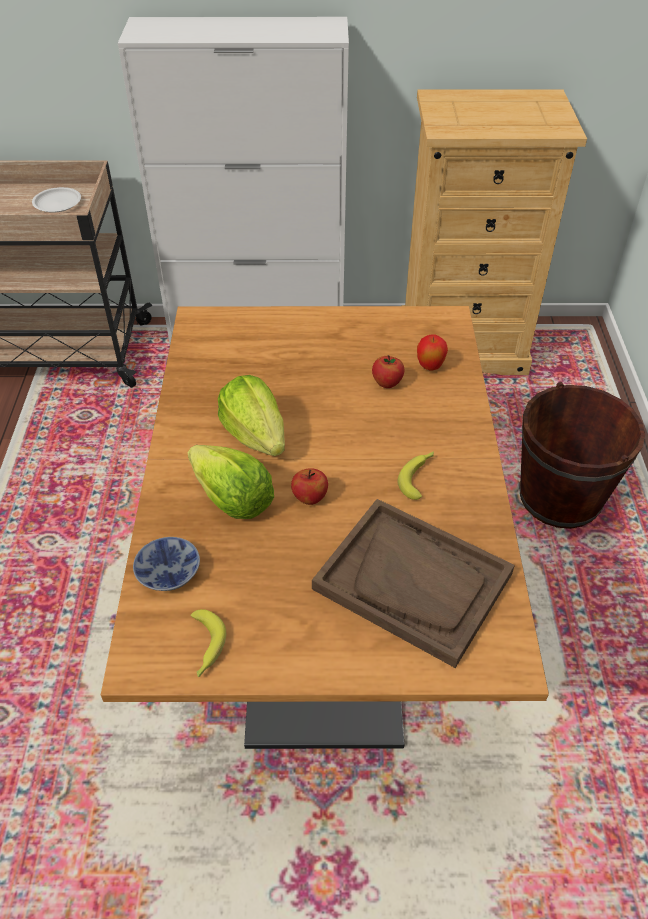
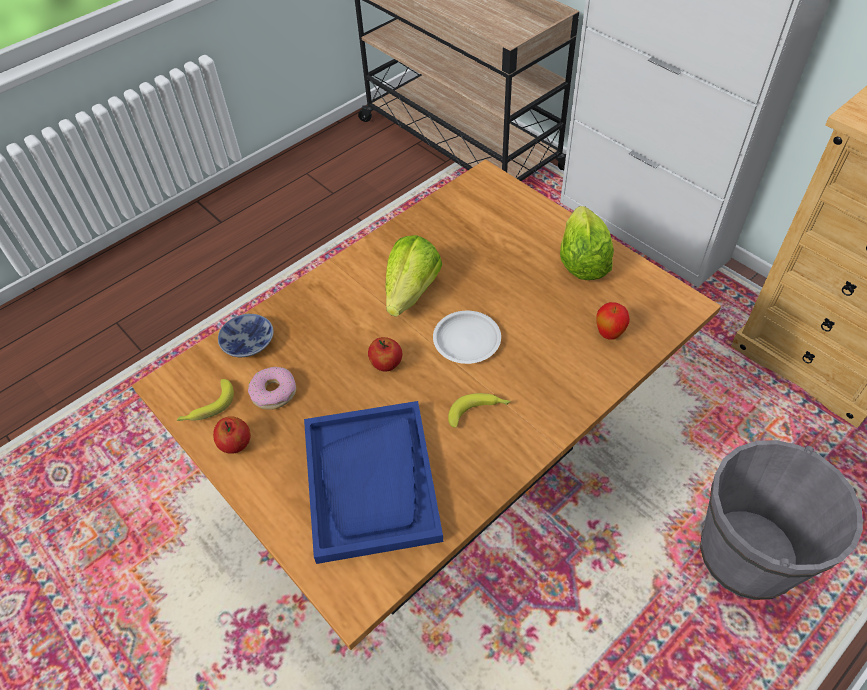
camera: 50 degrees right, 5 degrees up
white plate [32,187,81,213] -> white plate moved to [433,311,501,364]
lettuce [188,445,274,519] -> lettuce moved to [560,206,614,280]
brown tray [312,499,515,668] -> blue tray [304,401,443,564]
apple [372,355,404,388] -> apple moved to [213,416,251,454]
brown bucket [519,382,645,529] -> grey bucket [700,440,863,600]
none -> donut [248,367,296,410]

